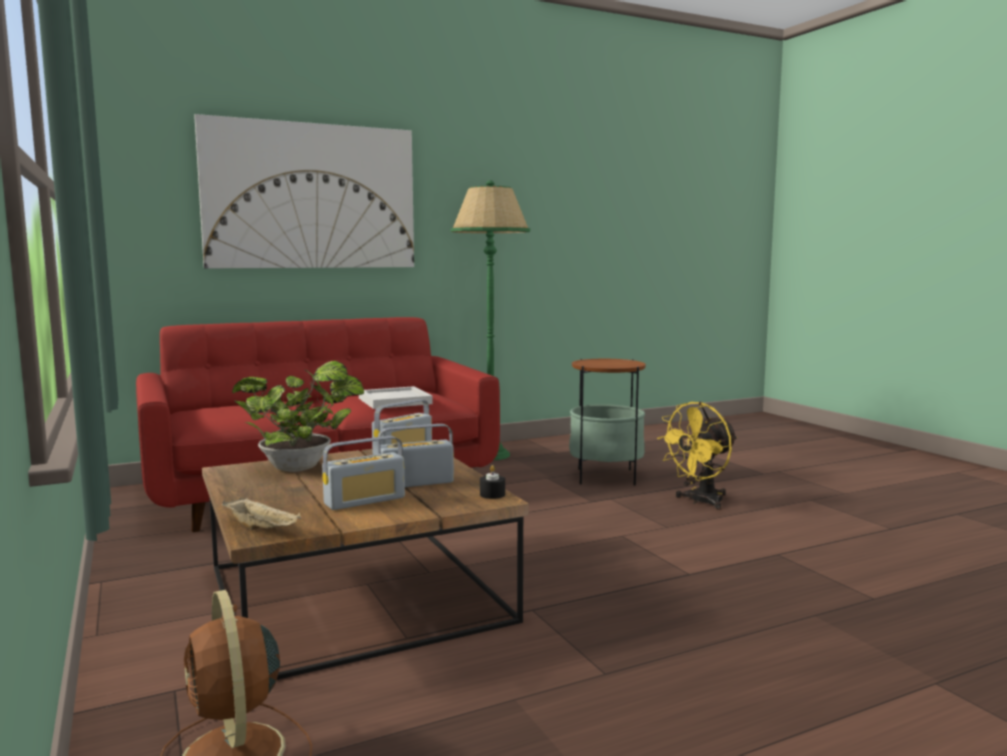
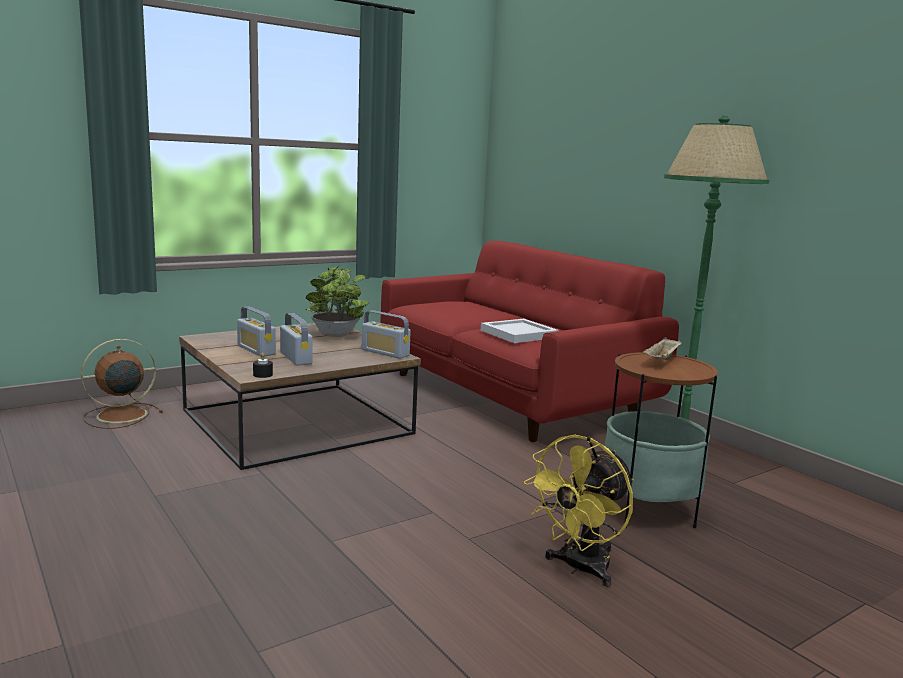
camera: 80 degrees right, 5 degrees up
picture [194,114,414,268] -> none
beige tray [222,497,301,530] -> beige tray moved to [643,337,682,360]
yellow fan [657,402,738,510] -> yellow fan turned 90 degrees counterclockwise [524,435,634,587]

